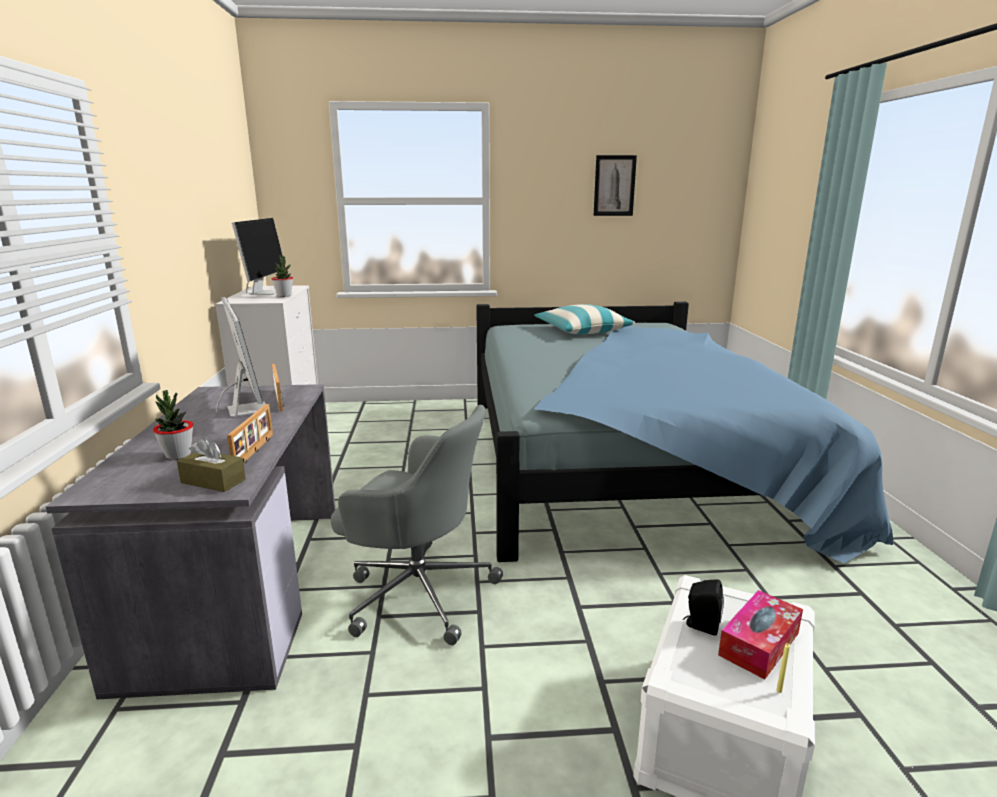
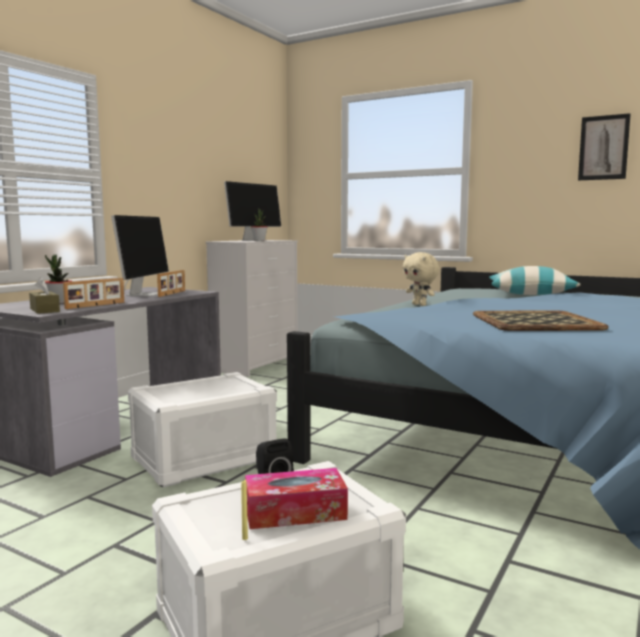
camera: 35 degrees right, 10 degrees down
grey office chair [331,405,503,645] -> white storage box [128,372,277,488]
none -> beige plush toy [403,252,439,306]
none -> tray [473,310,609,331]

